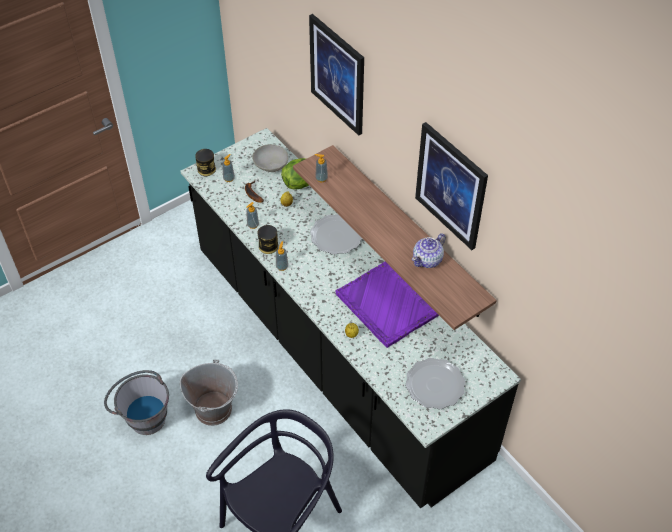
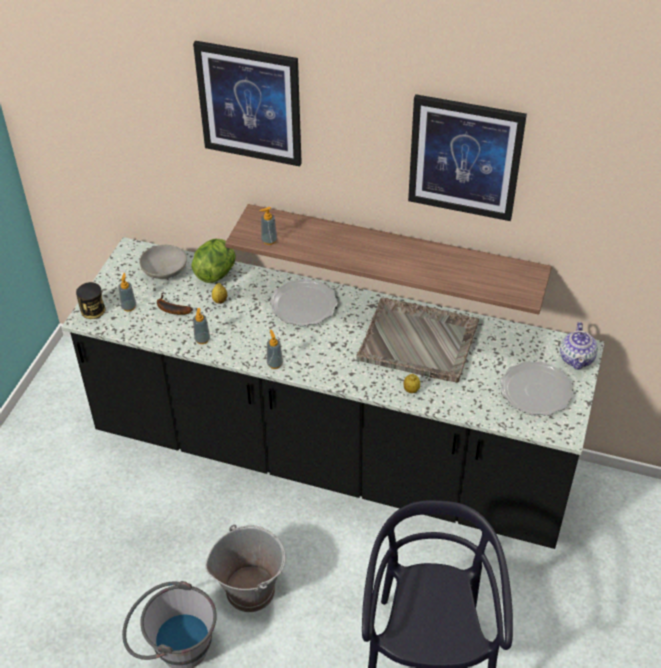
camera: 35 degrees left, 5 degrees down
can [257,225,278,254] -> none
purple tray [336,262,439,348] -> grey tray [356,297,479,383]
teapot [412,233,446,268] -> teapot moved to [560,322,598,370]

